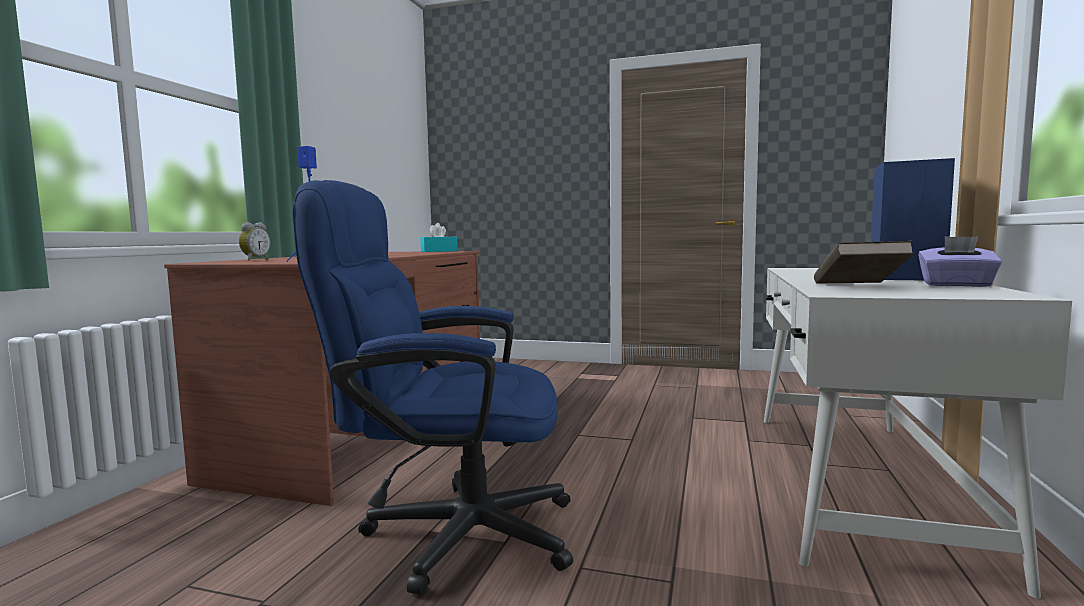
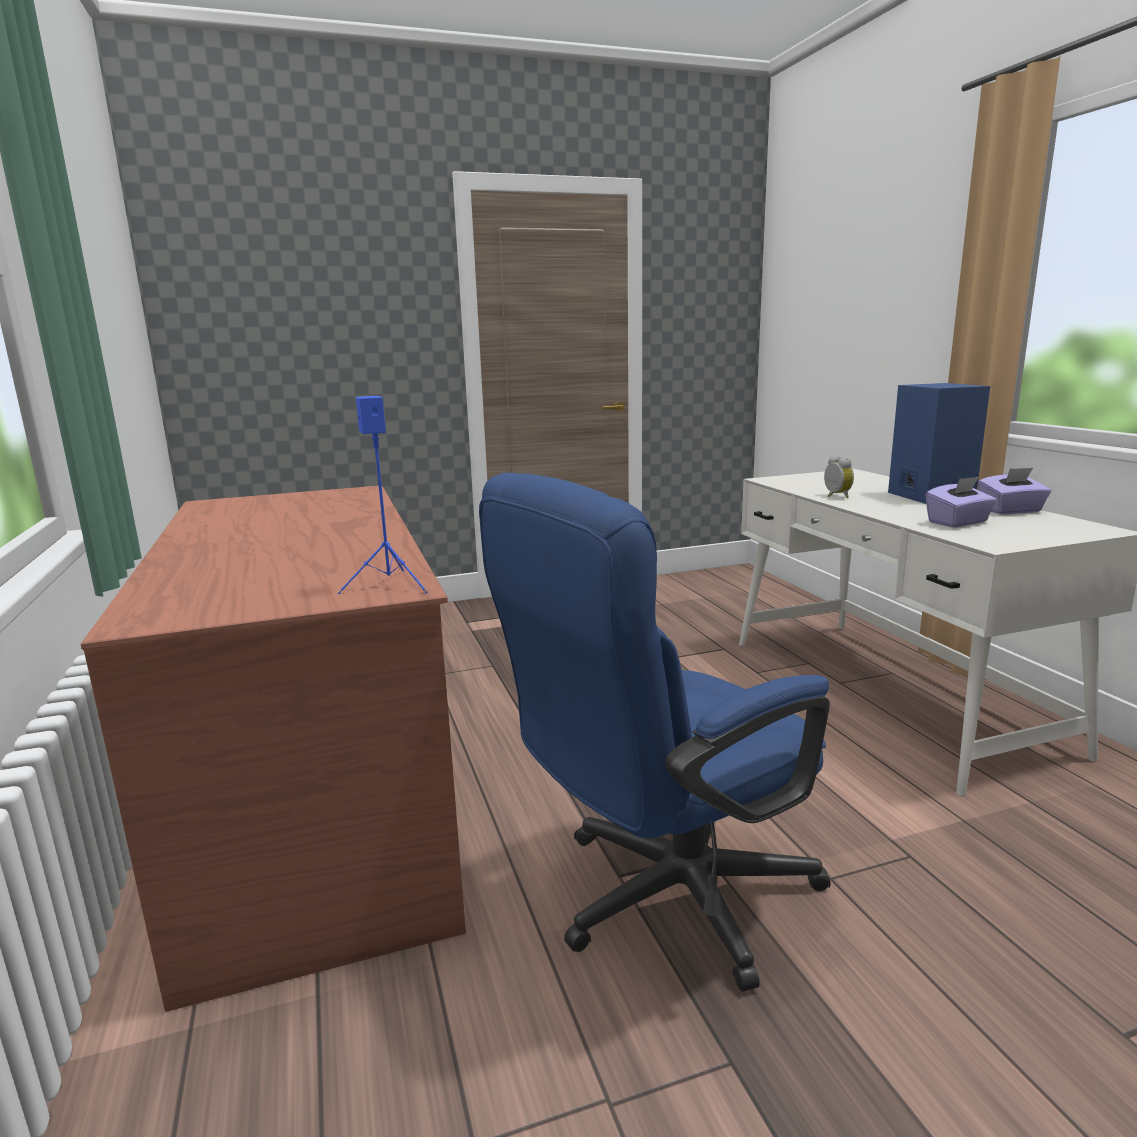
camera: 35 degrees left, 10 degrees up
alarm clock [239,222,270,260] -> alarm clock moved to [824,455,854,498]
turquoise tissue box [420,223,457,252] -> none
brown book [814,241,914,284] -> purple tissue box [926,477,997,528]

